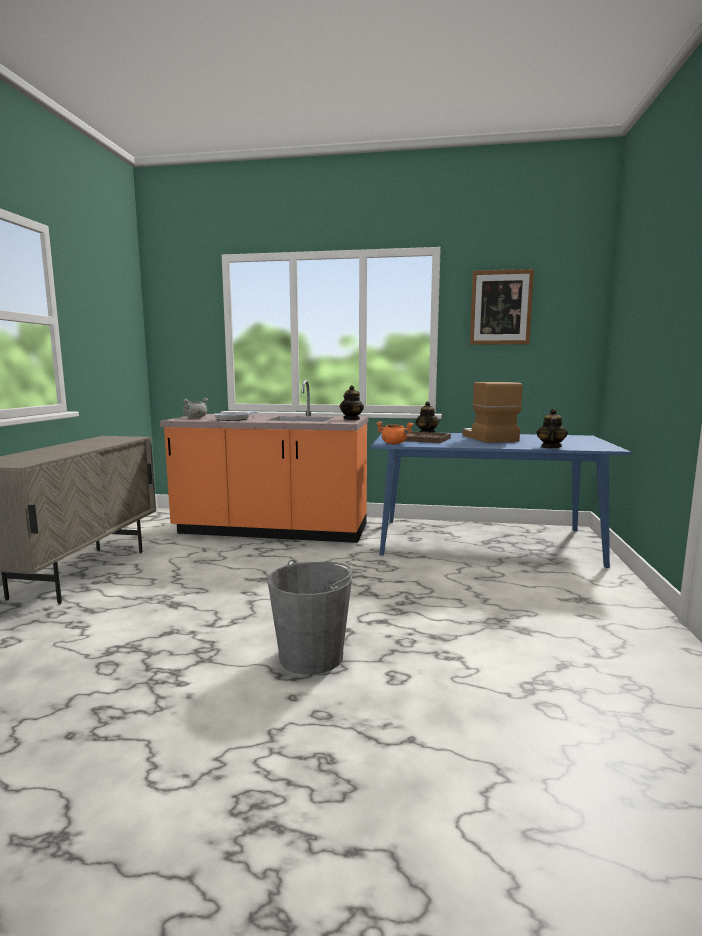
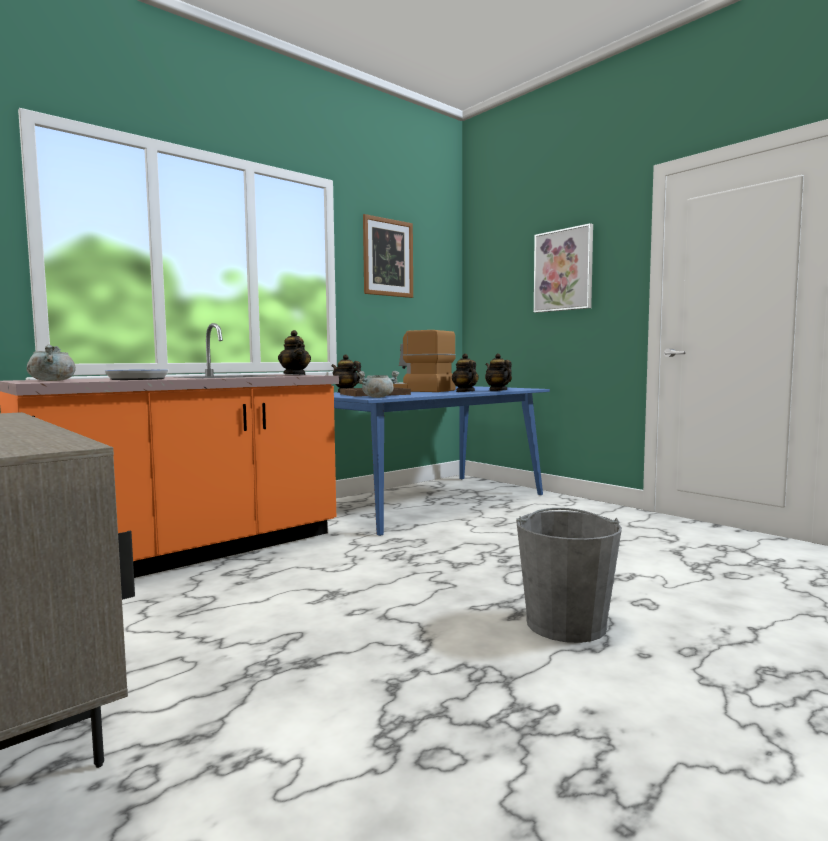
camera: 50 degrees left, 5 degrees down
orange cooking pot [376,421,413,444] -> grey cooking pot [357,371,399,398]
none -> teapot [452,353,479,392]
none -> picture [534,223,593,313]

